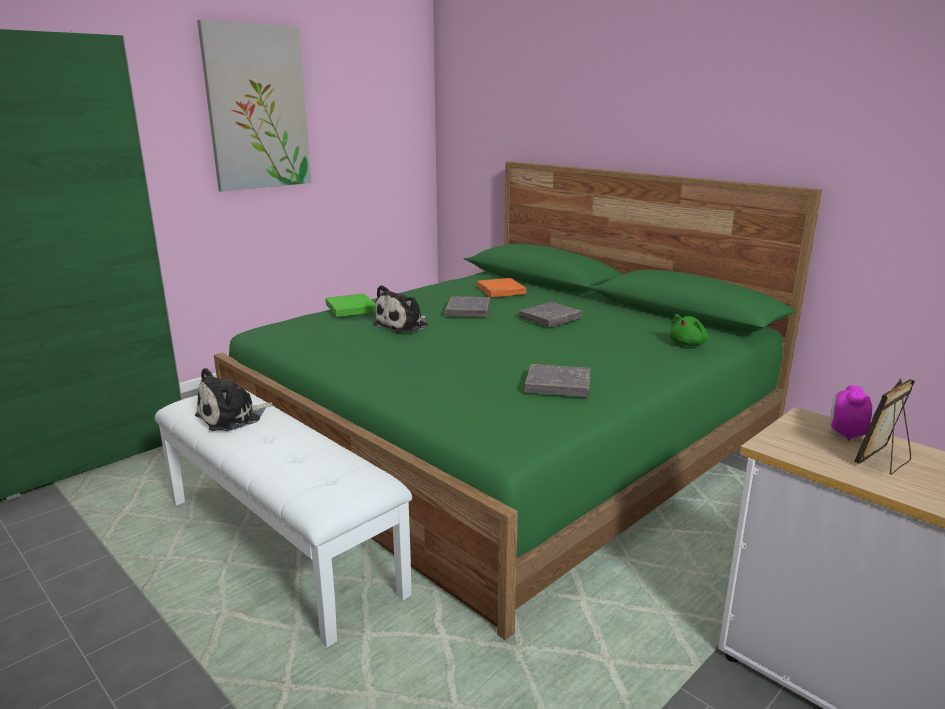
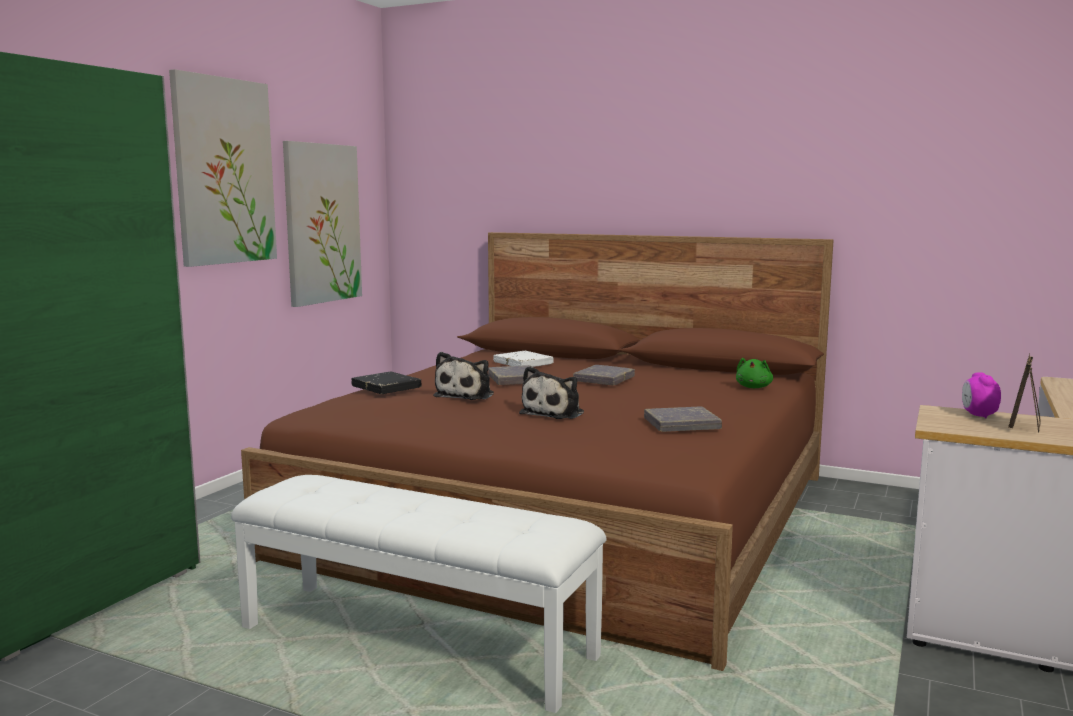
camera: 20 degrees left, 10 degrees down
plush toy [195,368,272,431] -> plush toy moved to [519,366,584,419]
green bed [214,161,822,640] -> brown bed [241,232,834,671]
green book [326,294,376,317] -> black book [351,372,421,394]
orange book [477,278,526,297] -> white book [493,351,554,367]
none -> picture [283,141,362,307]

